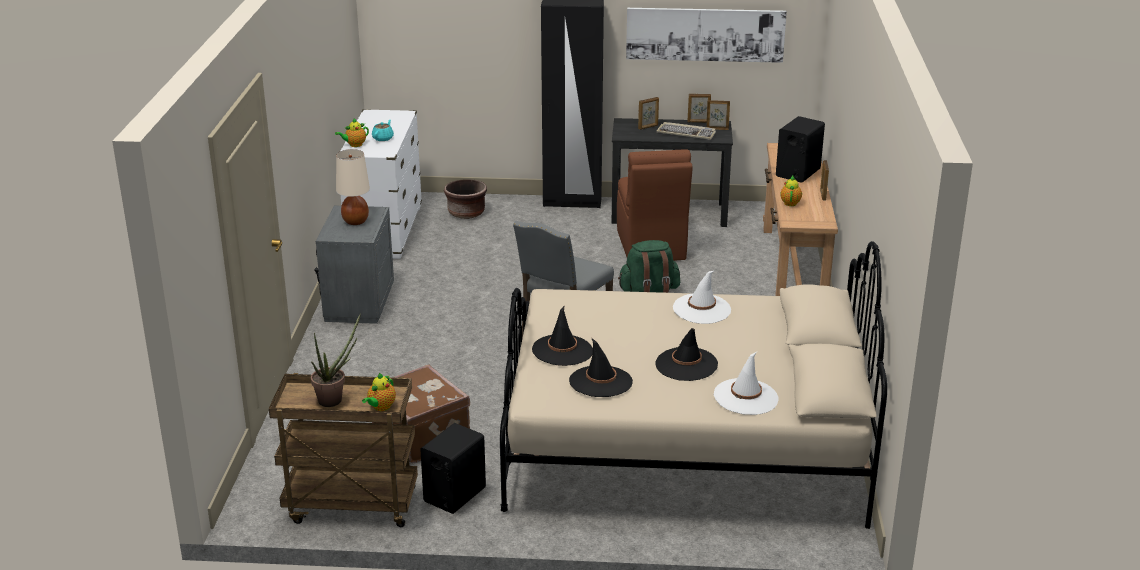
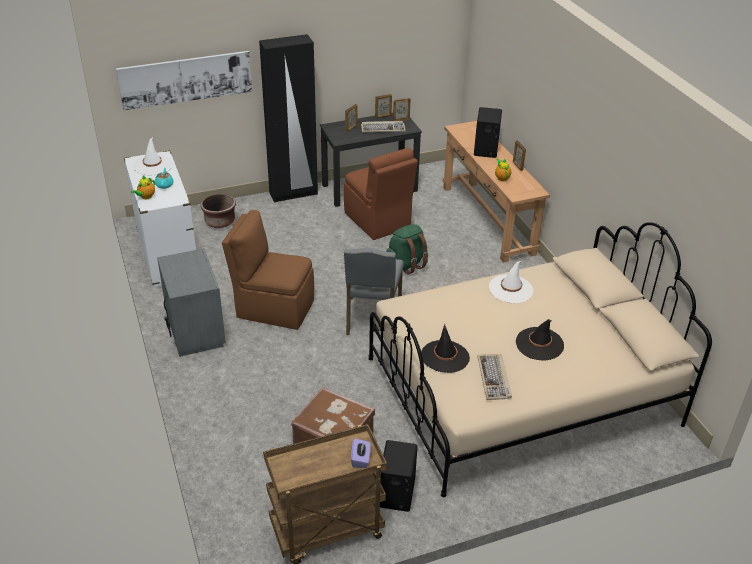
camera: 25 degrees left, 10 degrees up
potted plant [311,315,360,407] -> none
beige table lamp [336,149,370,225] -> none
teapot [362,373,396,411] -> purple tissue box [351,438,371,468]
black hat [569,338,633,397] -> keyboard [477,354,512,400]
picture [626,8,787,63] -> picture moved to [116,51,252,111]
white hat [714,352,779,415] -> white hat moved to [133,137,173,175]
none -> brown chair [222,210,314,330]

